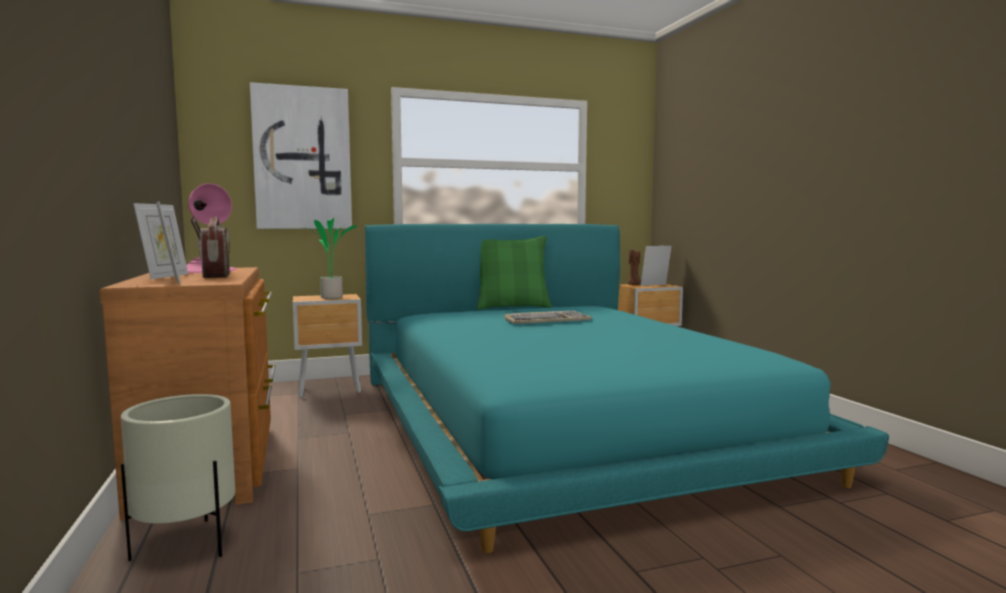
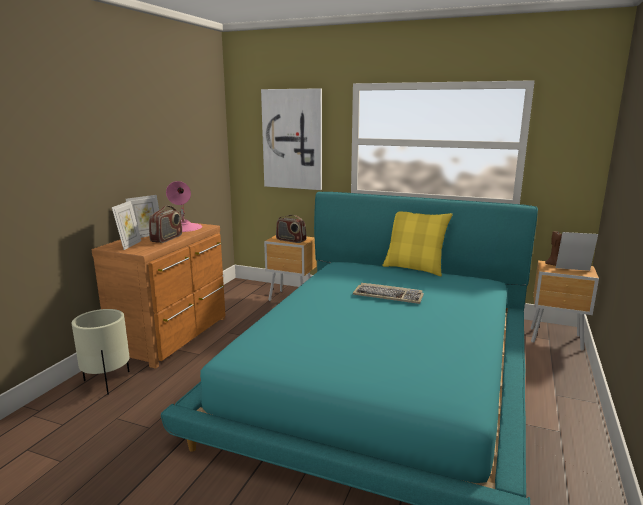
camera: 40 degrees right, 10 degrees up
potted plant [300,218,358,299] -> radio [276,215,307,243]
green pillow [476,236,552,310] -> yellow pillow [382,211,453,276]

